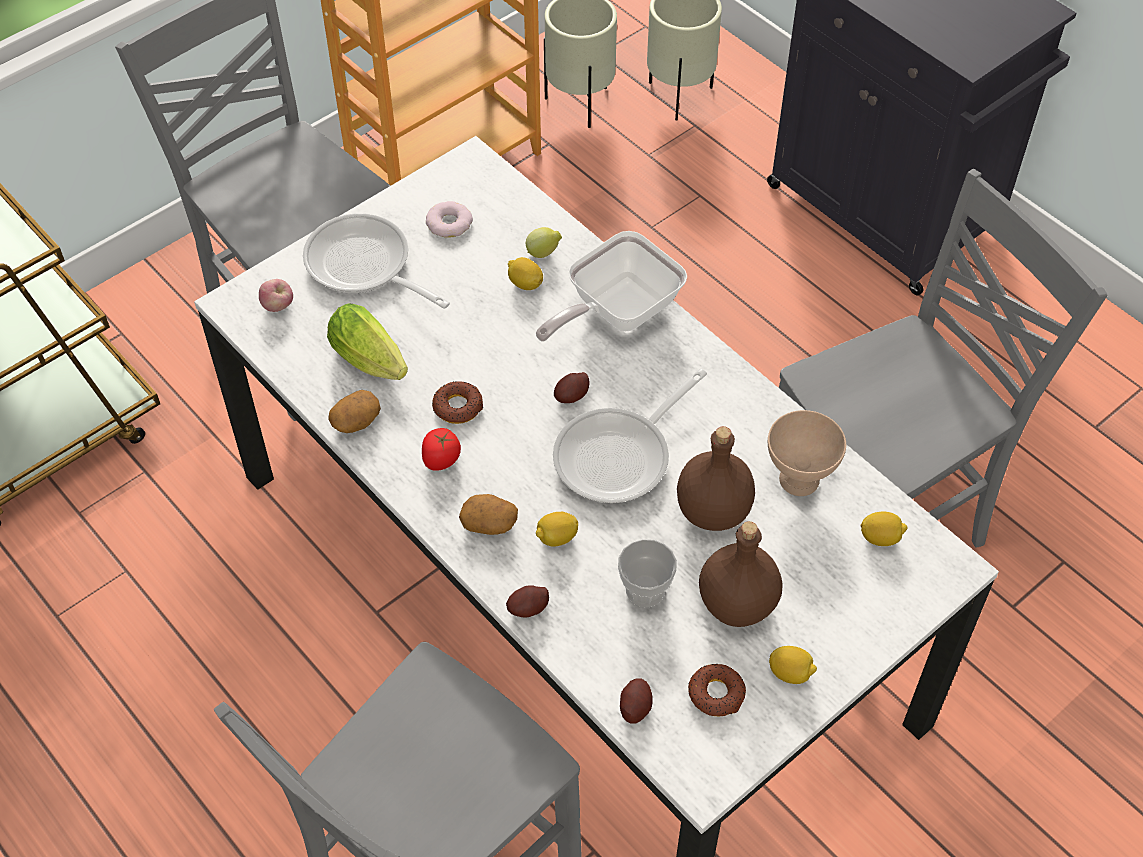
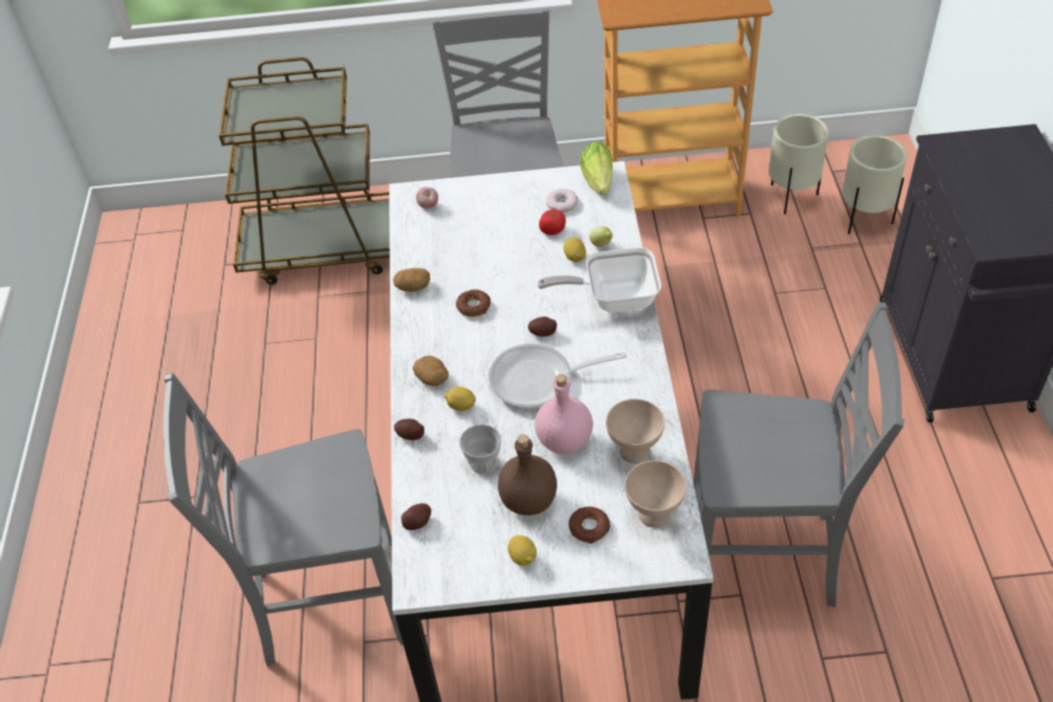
camera: 40 degrees right, 5 degrees down
frying pan [303,213,450,309] -> none
lettuce [327,304,408,380] -> lettuce moved to [580,141,613,195]
tomato [422,428,461,471] -> tomato moved to [539,209,566,235]
brown bottle [677,426,755,531] -> pink bottle [535,374,593,454]
donut [688,664,746,717] -> donut moved to [569,506,610,544]
lemon [861,512,908,546] -> beige bowl [625,460,686,528]

